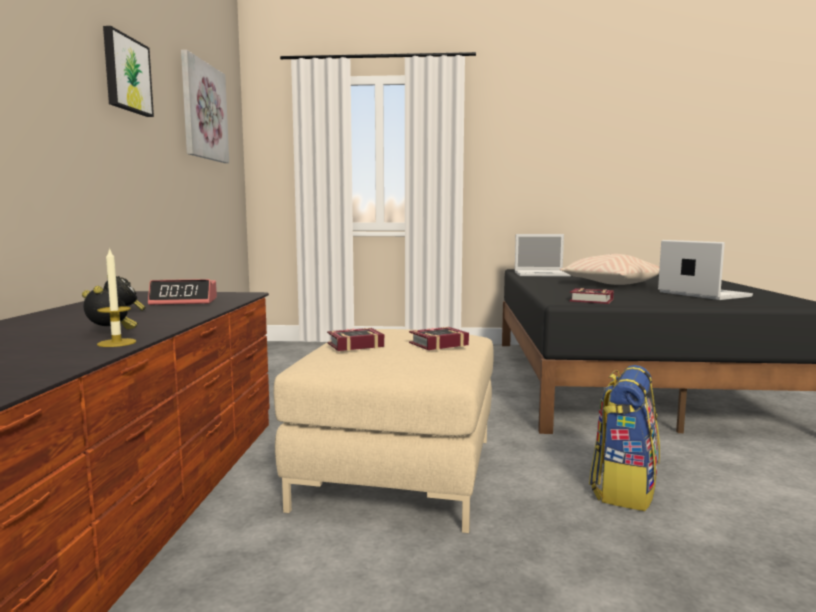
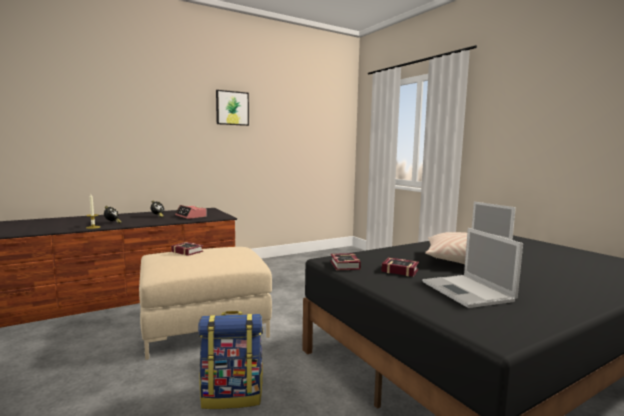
camera: 55 degrees right, 0 degrees up
picture [181,50,229,163] -> none
book [409,327,469,350] -> book moved to [381,257,419,277]
laptop [658,240,753,300] -> laptop turned 135 degrees clockwise [422,228,523,308]

